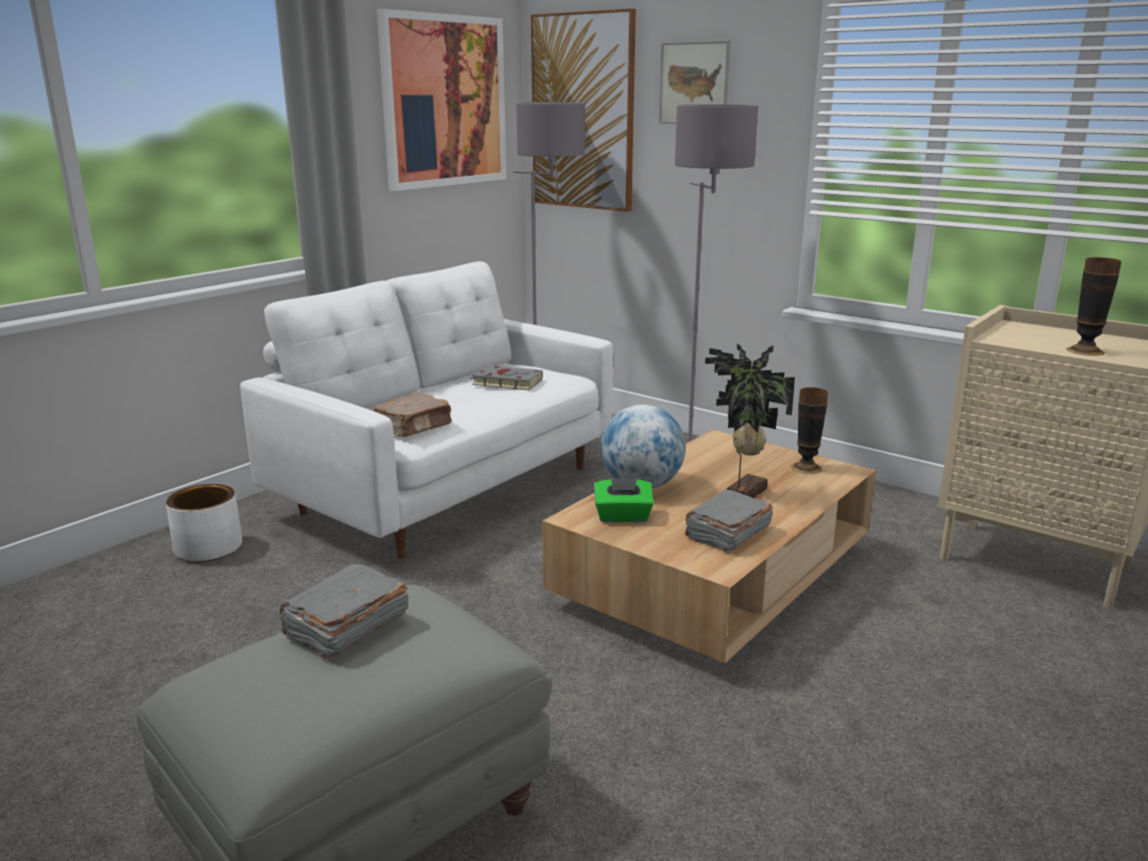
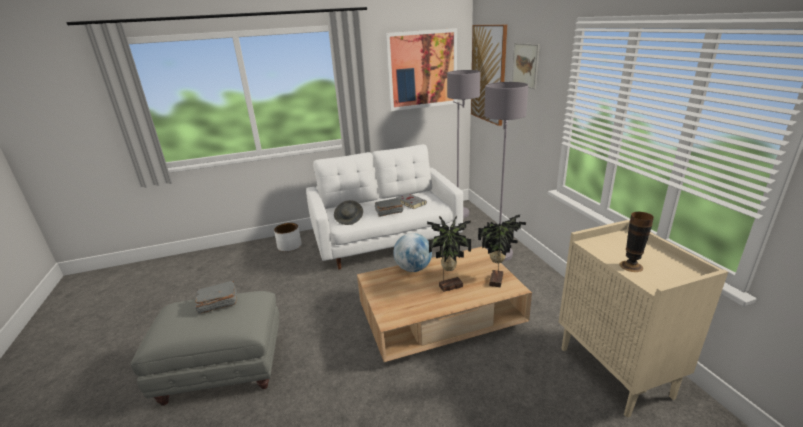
camera: 35 degrees right, 5 degrees up
brown book [373,392,452,437] -> grey hat [334,200,363,225]
green tissue box [594,478,654,522] -> none
grey book [685,490,773,553] -> grey book moved to [374,198,403,217]
vase [791,387,828,474] -> potted plant [478,215,526,287]

